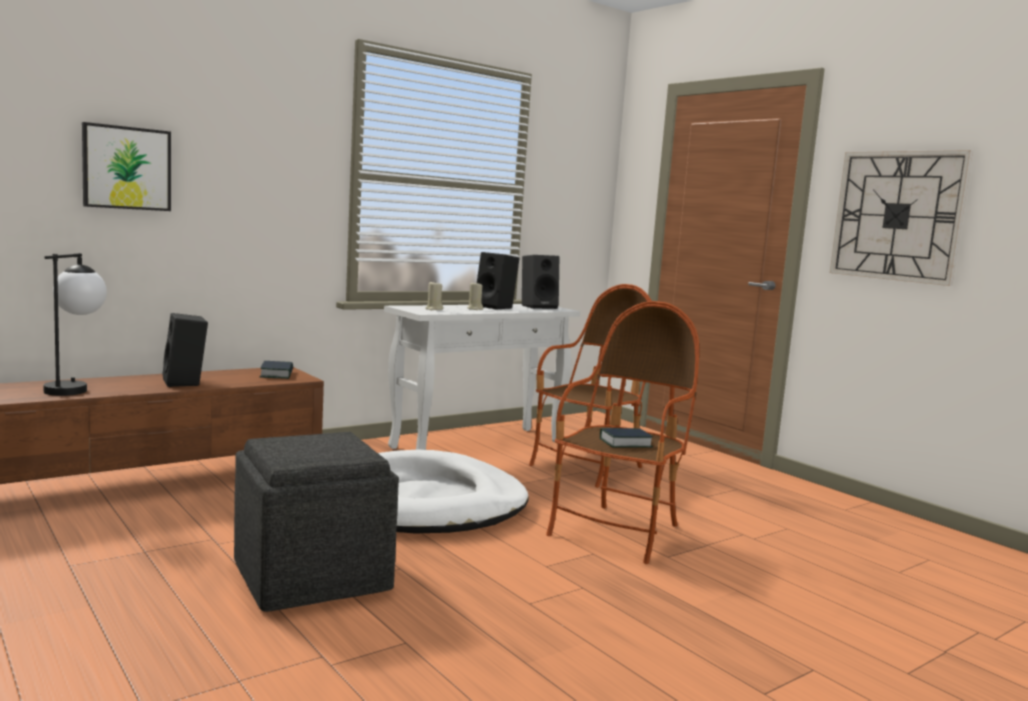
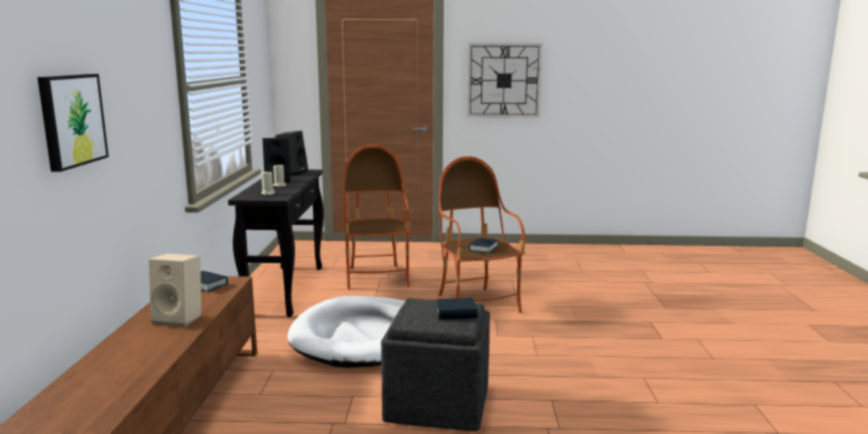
camera: 50 degrees left, 5 degrees up
table lamp [43,253,107,396] -> none
black speaker [162,313,208,387] -> beige speaker [149,253,201,327]
white console table [384,304,580,450] -> black console table [228,169,324,317]
none -> book [436,298,478,320]

